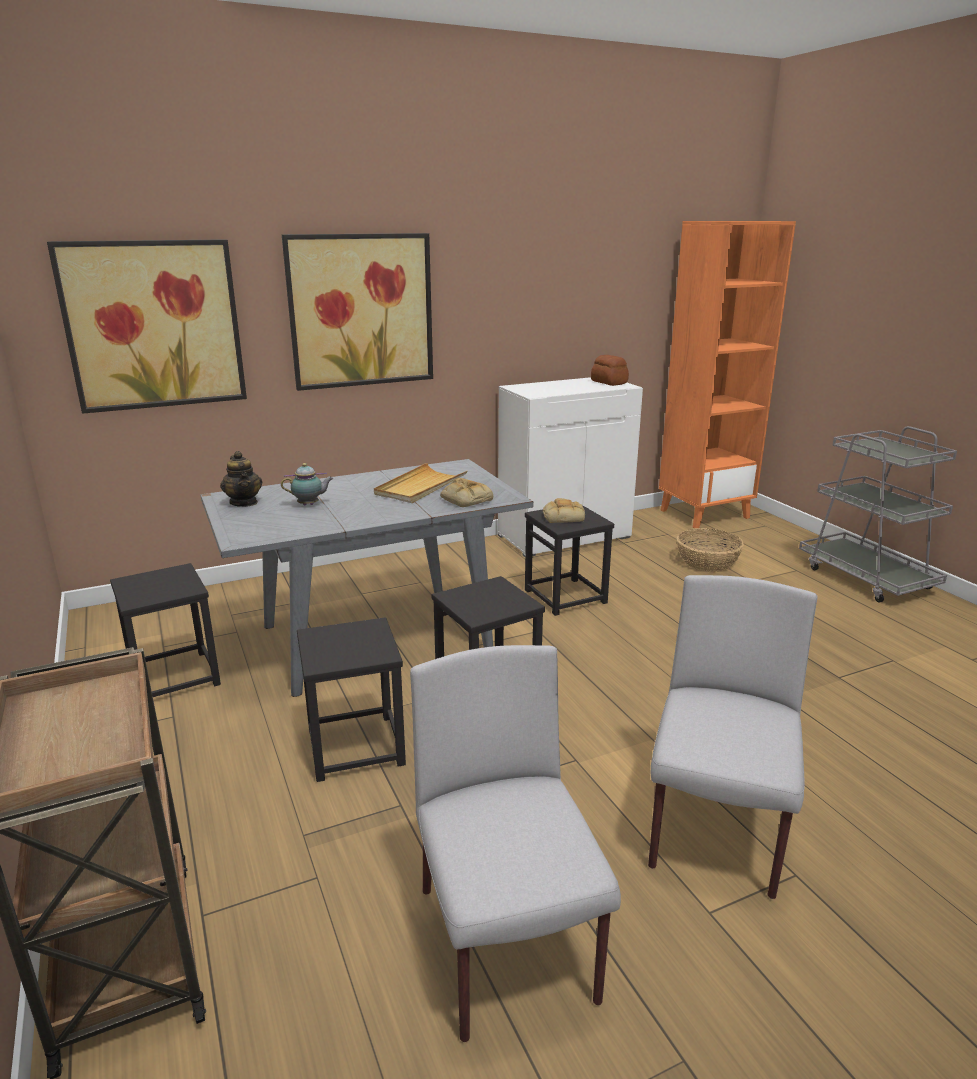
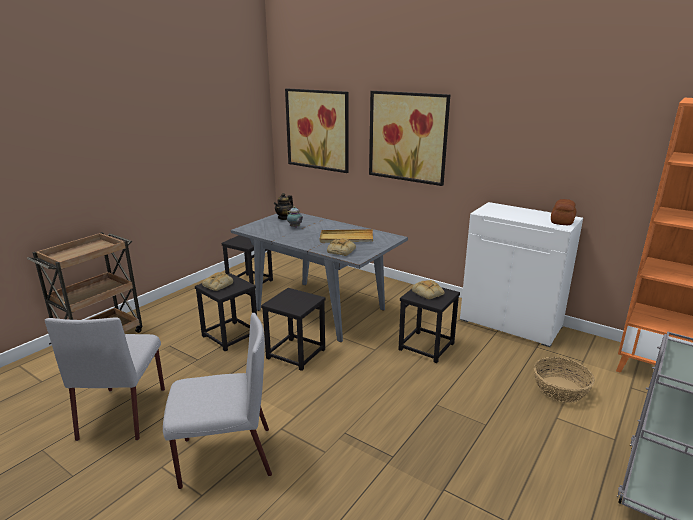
camera: 60 degrees right, 0 degrees up
grey chair [410,645,621,1042] -> grey chair turned 135 degrees clockwise [45,318,165,441]
none -> bread [202,272,233,291]

